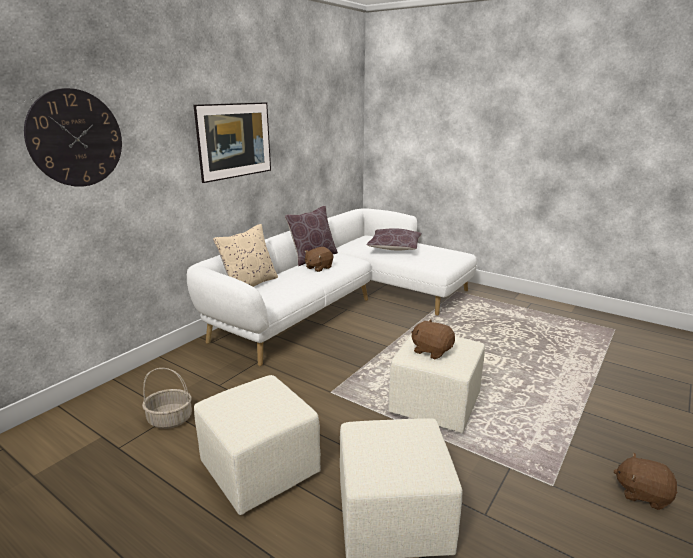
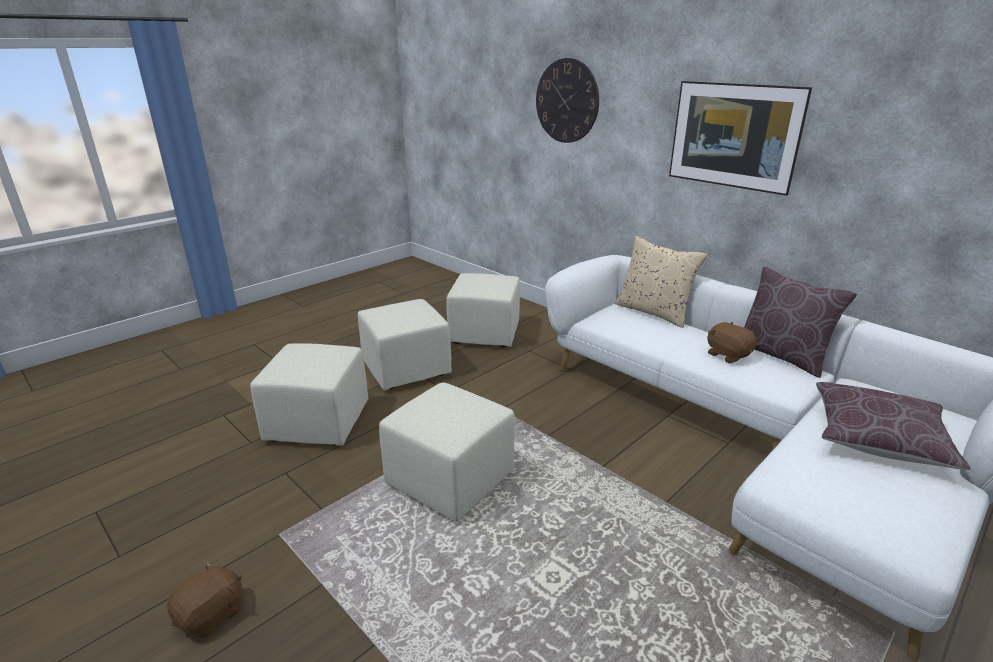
camera: 100 degrees right, 5 degrees up
basket [142,368,192,429] -> beige ottoman [446,273,520,347]
brown plush toy [411,319,455,359] -> none

